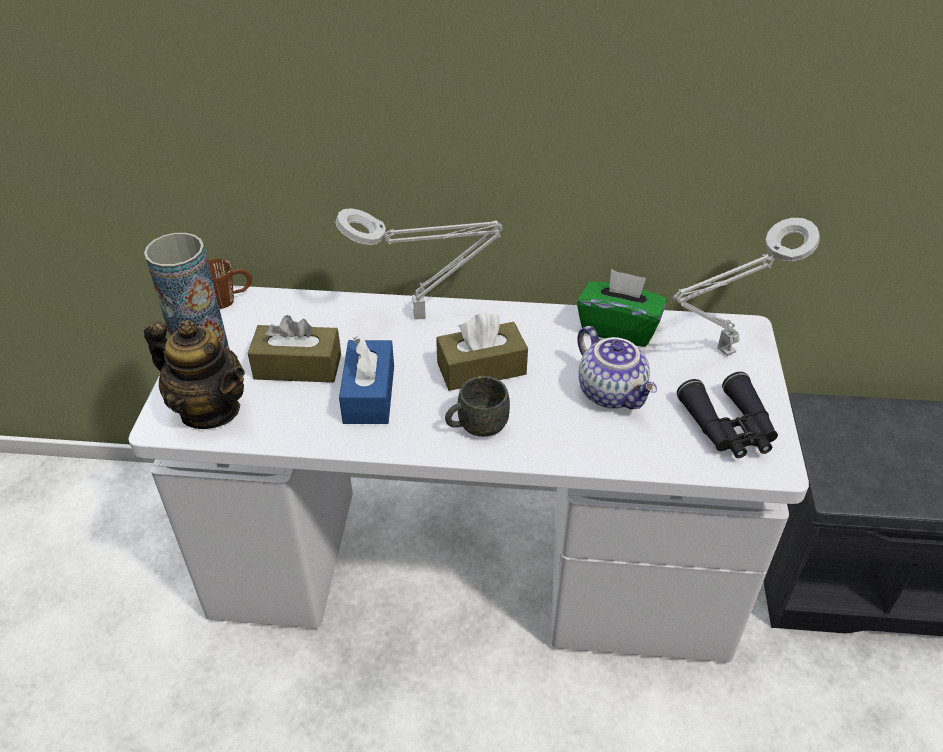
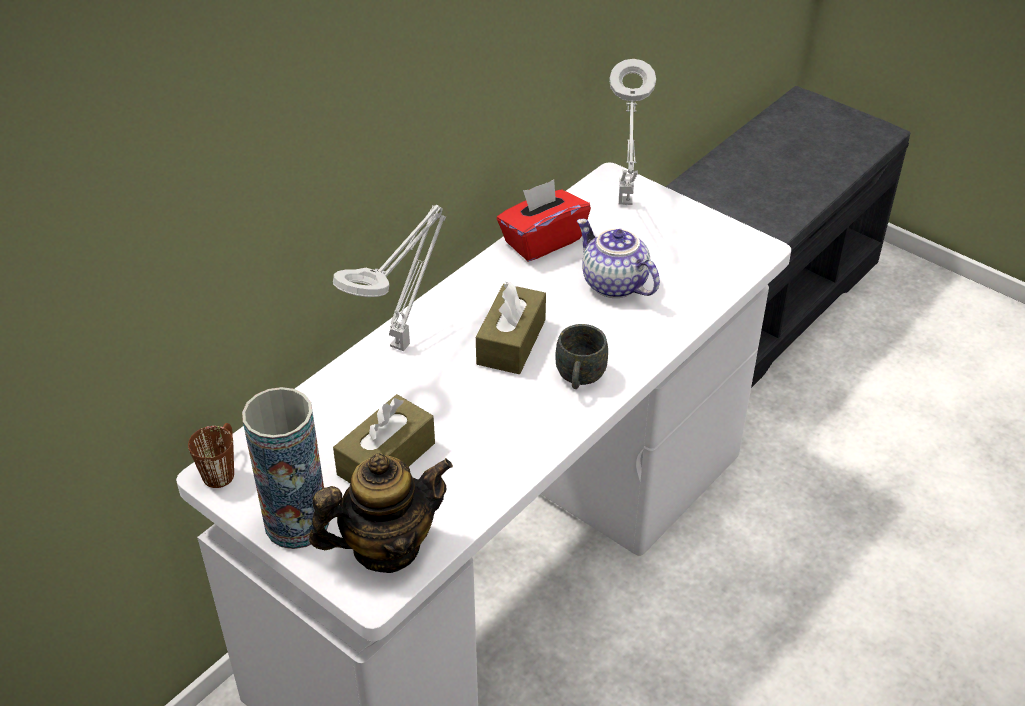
camera: 55 degrees left, 0 degrees up
blue tissue box [339,336,394,424] -> none
green tissue box [577,269,667,347] -> red tissue box [497,180,591,261]
teapot [578,326,657,410] -> teapot turned 135 degrees counterclockwise [577,219,660,298]
black binoculars [677,372,778,458] -> none

